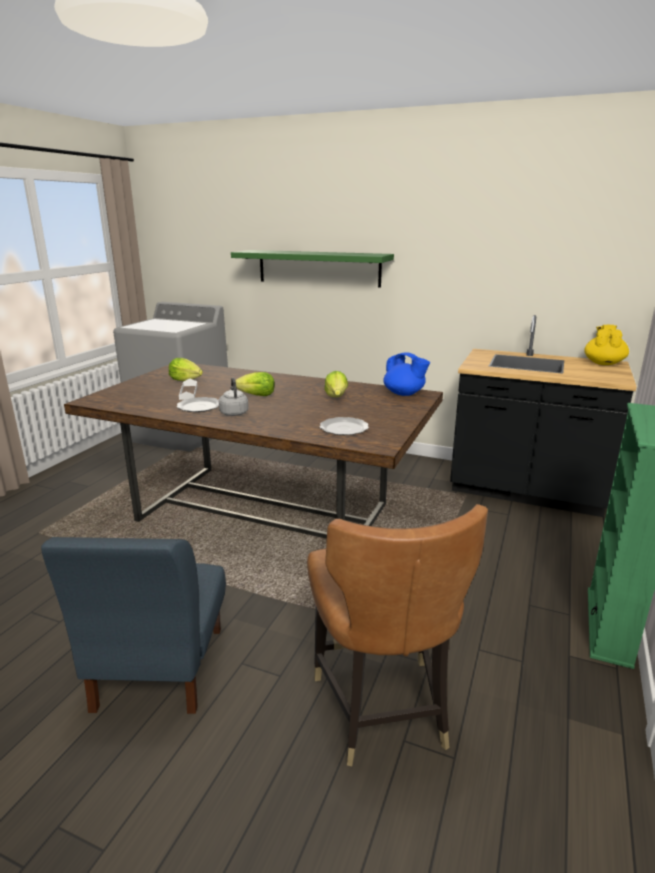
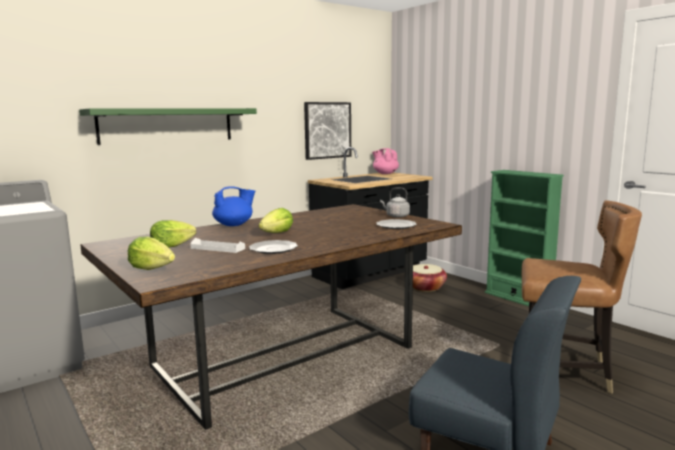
camera: 60 degrees left, 10 degrees down
grey kettle [219,378,249,416] -> grey kettle moved to [380,188,410,218]
lettuce [324,371,348,397] -> lettuce moved to [128,237,175,270]
blue teapot [383,352,430,396] -> blue teapot moved to [212,186,255,226]
yellow teapot [584,325,629,365] -> pink teapot [372,148,399,174]
none -> picture [304,102,351,160]
none -> basket [413,264,447,292]

